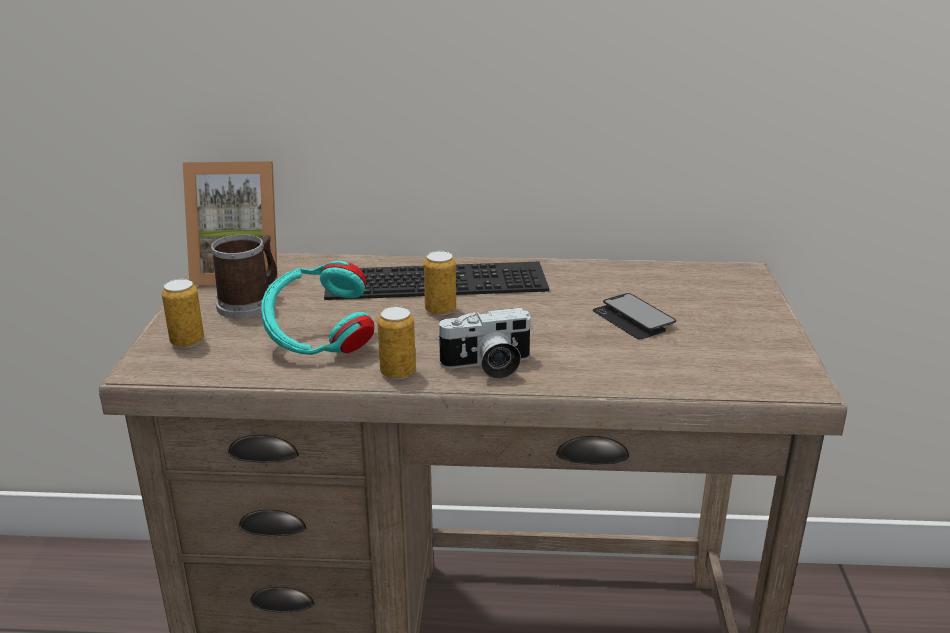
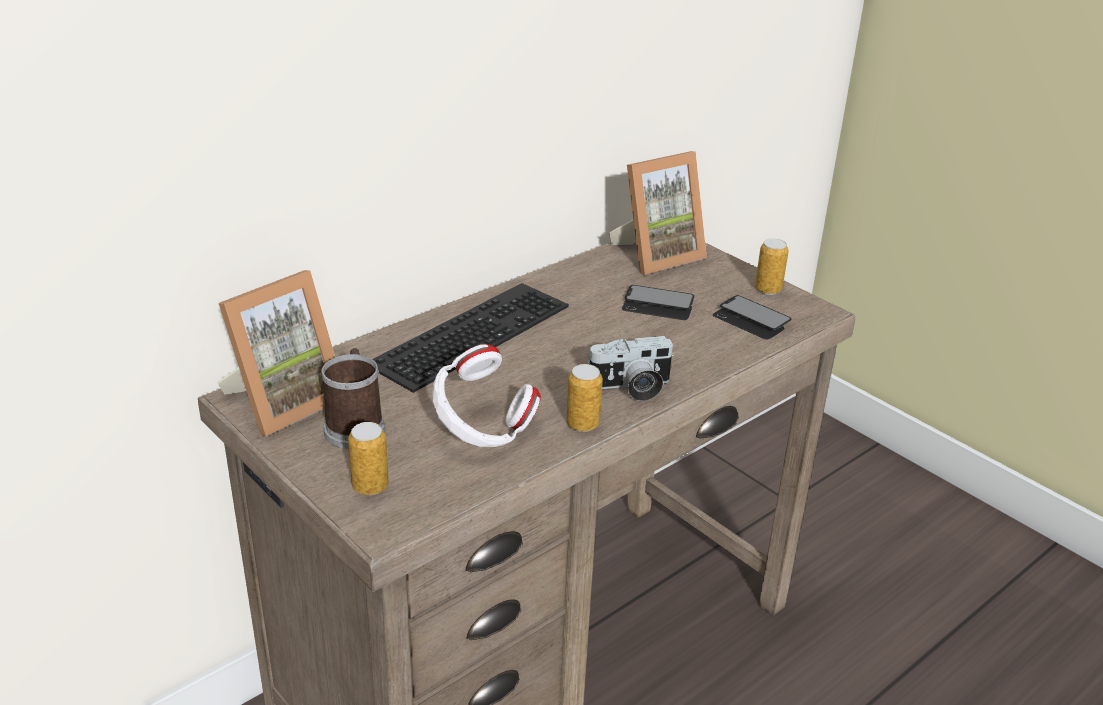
camera: 45 degrees left, 5 degrees up
turquoise headphones [261,261,374,355] -> white headphones [432,344,541,447]
can [424,251,456,316] -> can moved to [755,238,789,295]
camera [436,308,533,379] -> camera turned 45 degrees clockwise [587,336,674,401]
none -> picture frame [609,151,707,275]
none -> phone [713,295,791,340]

